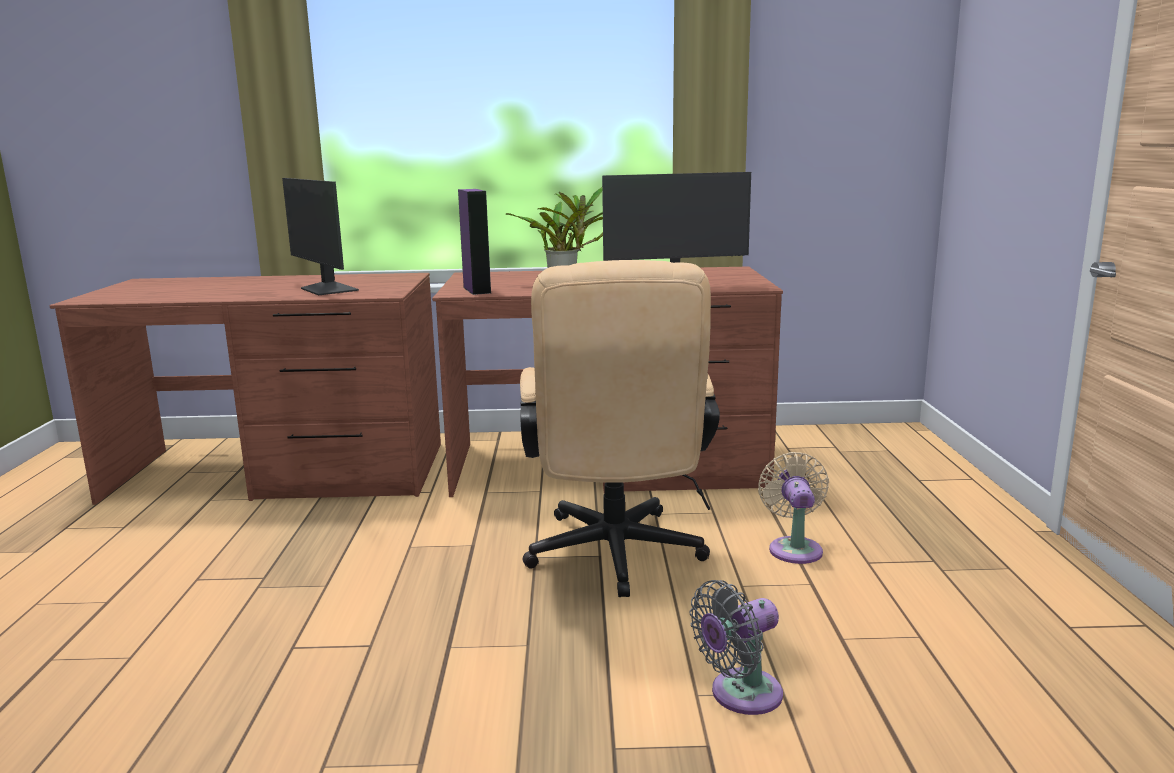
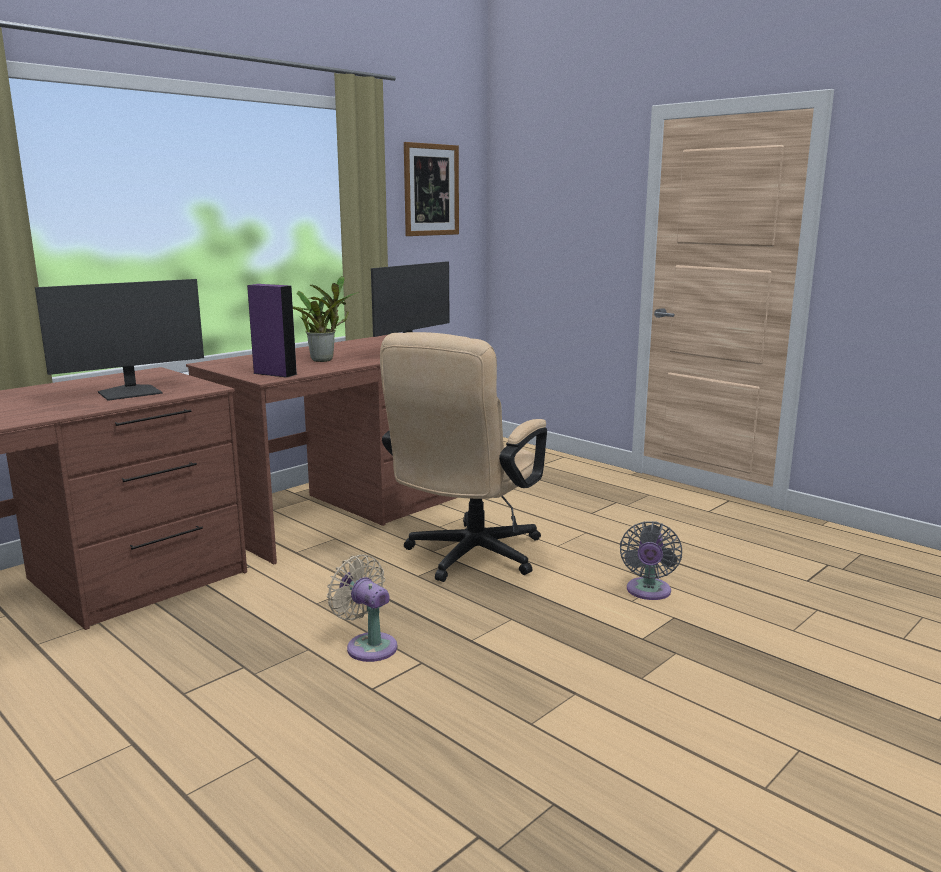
camera: 45 degrees left, 0 degrees up
monitor [282,178,359,296] -> monitor turned 45 degrees counterclockwise [35,279,204,401]
beige office chair [520,260,720,597] -> beige office chair turned 75 degrees clockwise [380,332,547,582]
beige fan [758,452,829,564] -> beige fan moved to [327,554,398,662]
none -> picture [404,142,459,236]

